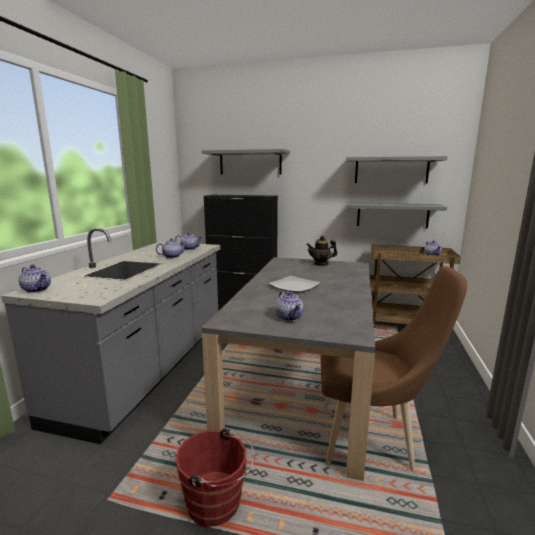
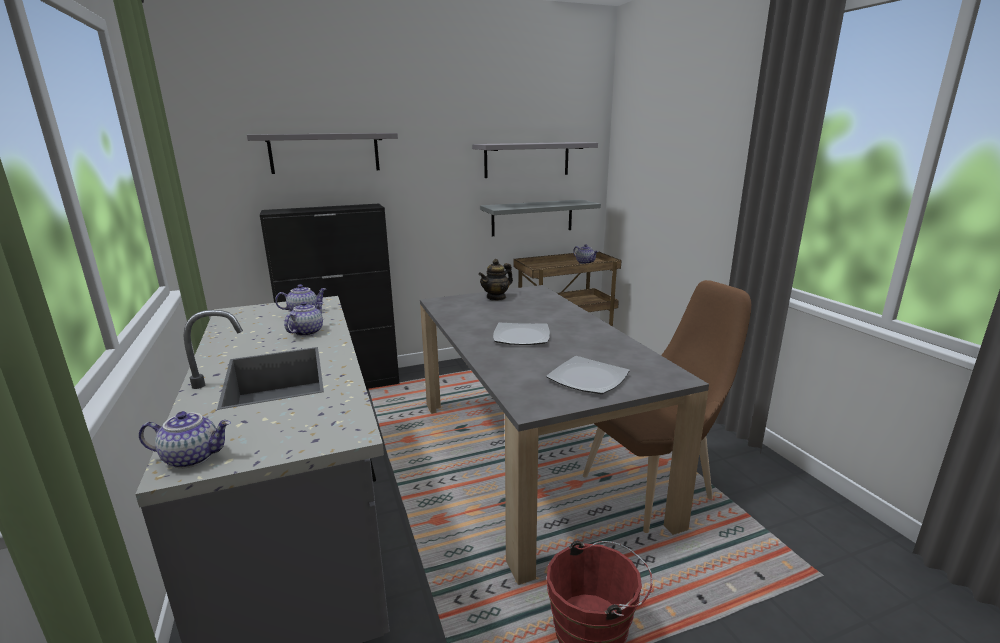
camera: 35 degrees left, 5 degrees up
teapot [275,291,303,321] -> plate [546,356,630,394]

